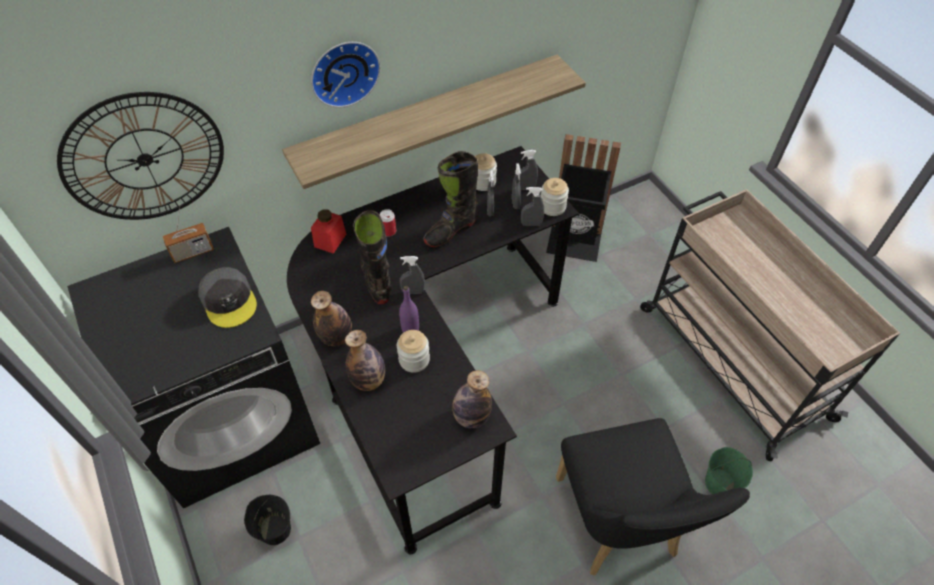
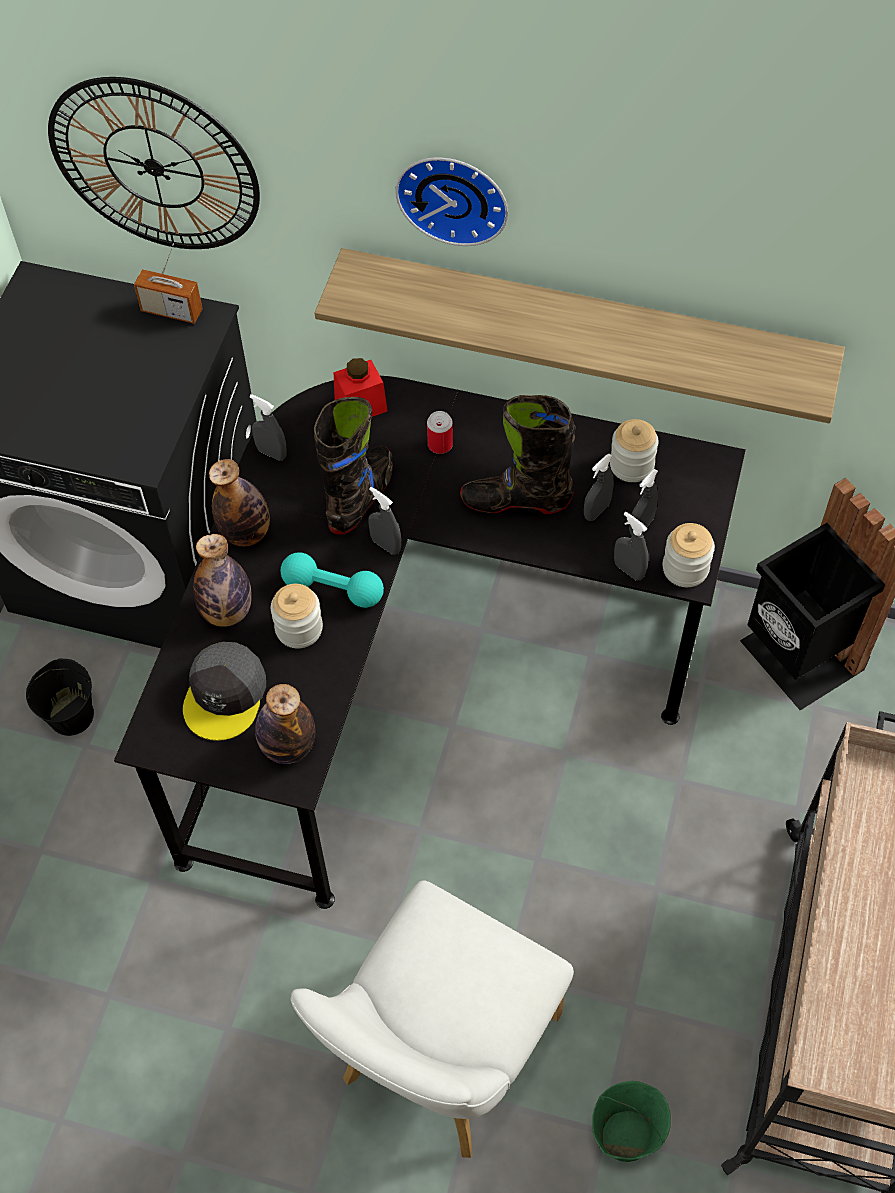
camera: 45 degrees right, 5 degrees up
grey cap [199,267,257,328] -> grey cap moved to [183,642,266,741]
purple bottle [399,286,419,333] -> turquoise dumbbell [281,552,384,608]
grey spray bottle [520,150,538,190] -> grey spray bottle moved to [250,394,287,461]
black chair [556,418,750,576] -> white chair [290,880,574,1158]

